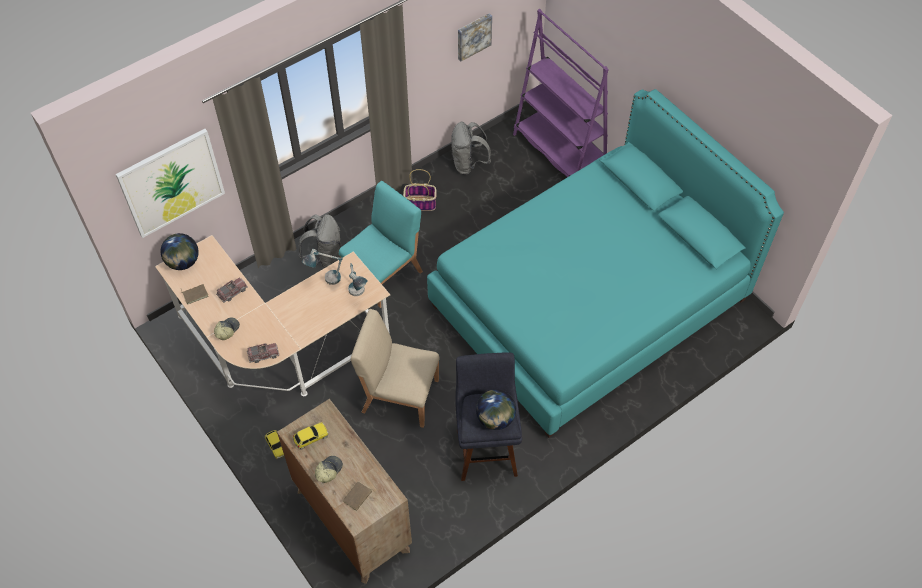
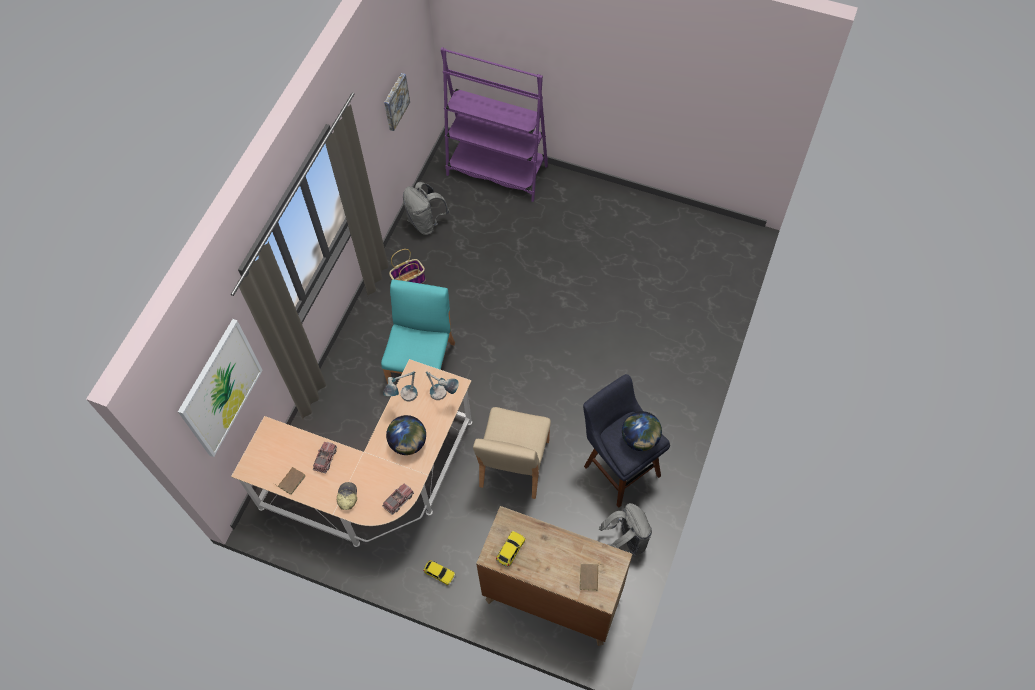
camera: 30 degrees left, 5 degrees up
globe [161,233,199,270] -> globe moved to [386,415,426,455]
grey backpack [298,214,342,268] -> grey backpack moved to [599,503,652,558]
cap [315,456,343,483] -> none
beige chair [351,309,439,428] -> beige chair turned 60 degrees counterclockwise [473,407,551,499]
turquoise bed [427,89,784,438] -> none

